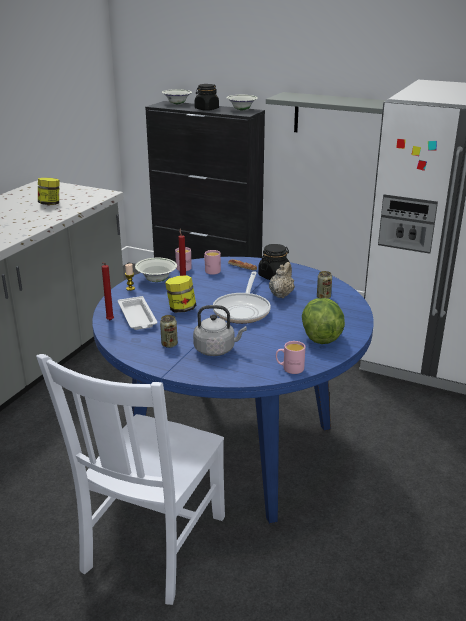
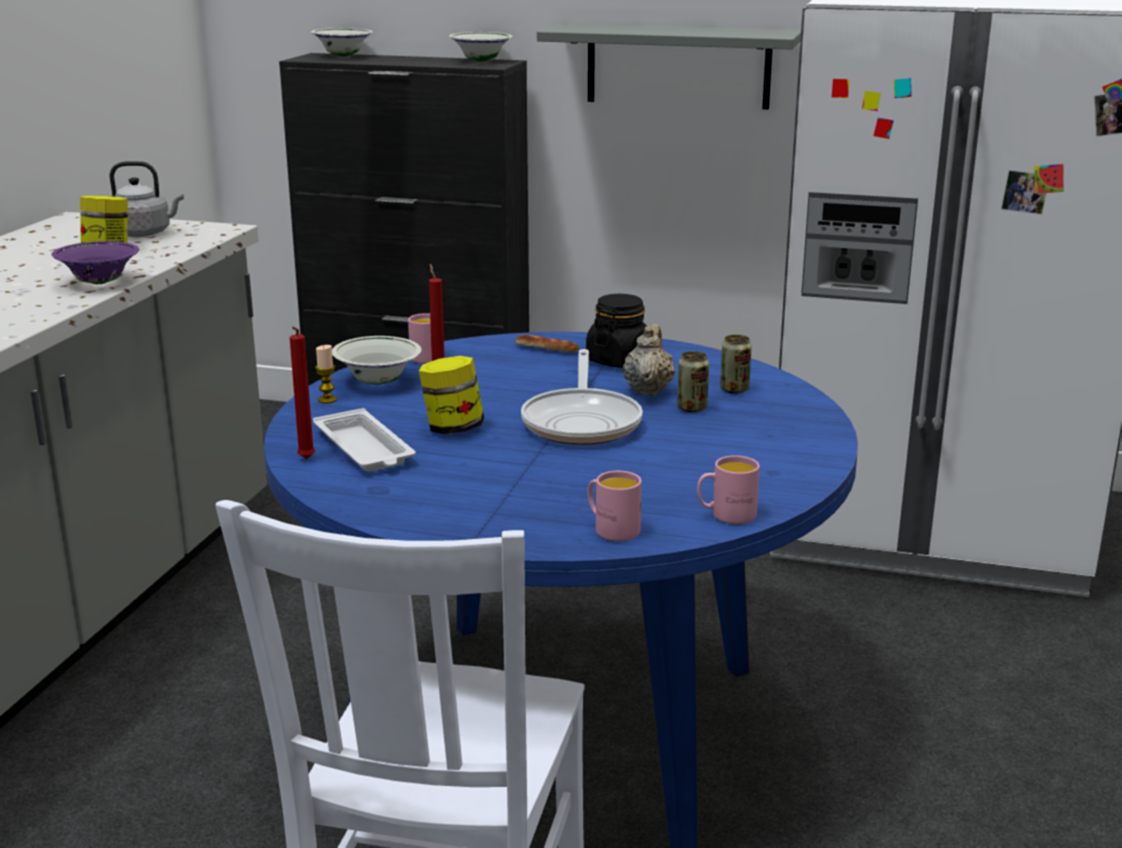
camera: 10 degrees left, 5 degrees down
can [160,315,178,348] -> can moved to [677,351,709,412]
grey kettle [193,305,247,356] -> grey kettle moved to [109,161,184,237]
black jar [194,84,219,111] -> none
pink mug [204,250,221,275] -> pink mug moved to [588,471,642,541]
lettuce [302,298,345,344] -> none
none -> purple bowl [51,241,139,284]

